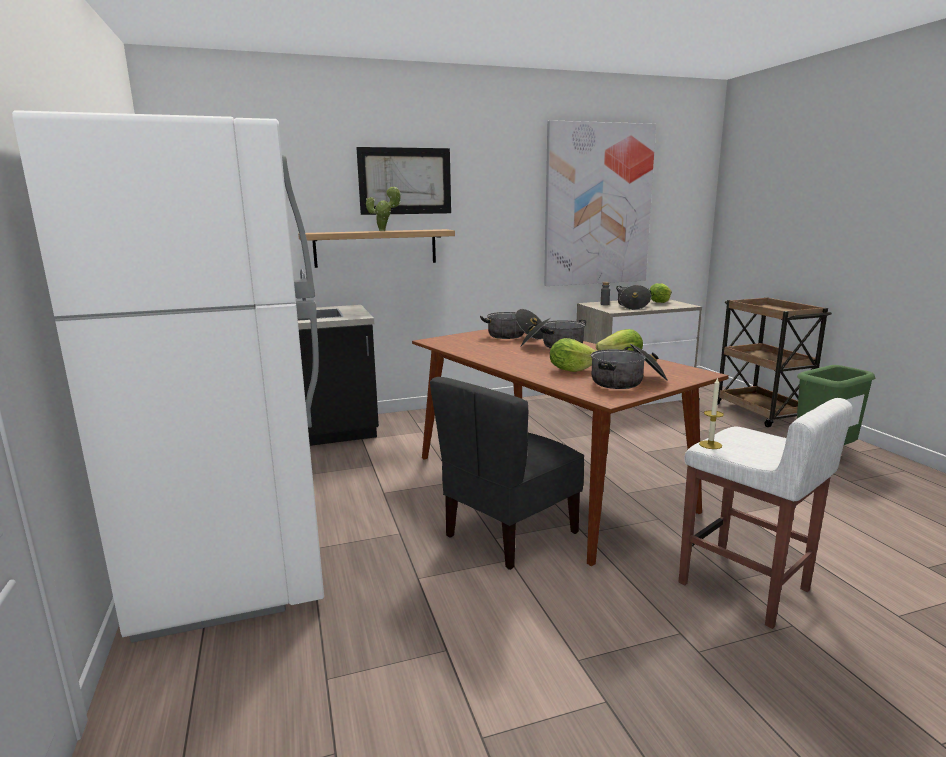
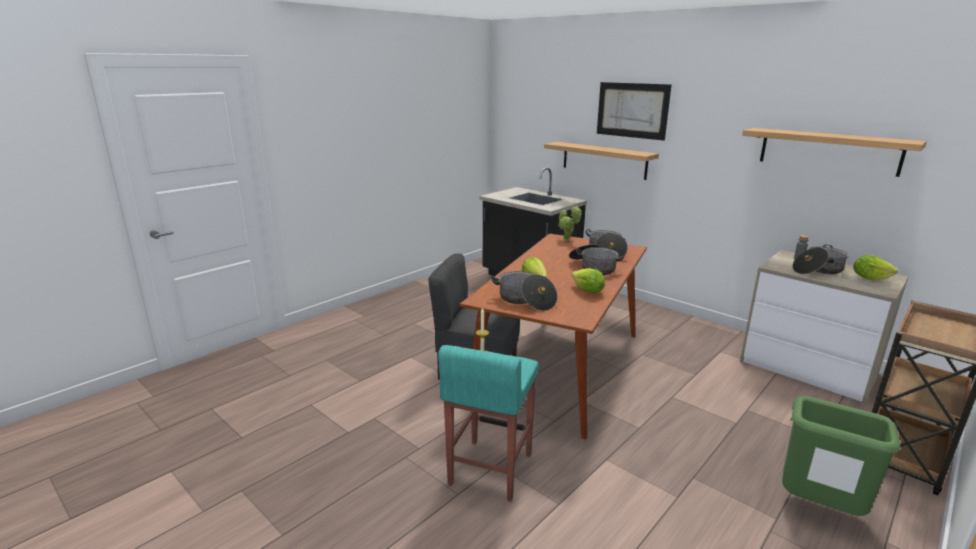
camera: 60 degrees right, 5 degrees up
white fridge [12,110,324,642] -> none
potted plant [366,186,402,231] -> potted plant moved to [558,206,582,241]
picture [544,120,656,286] -> shelf [742,128,927,177]
white stool [679,398,853,629] -> turquoise stool [438,345,538,502]

